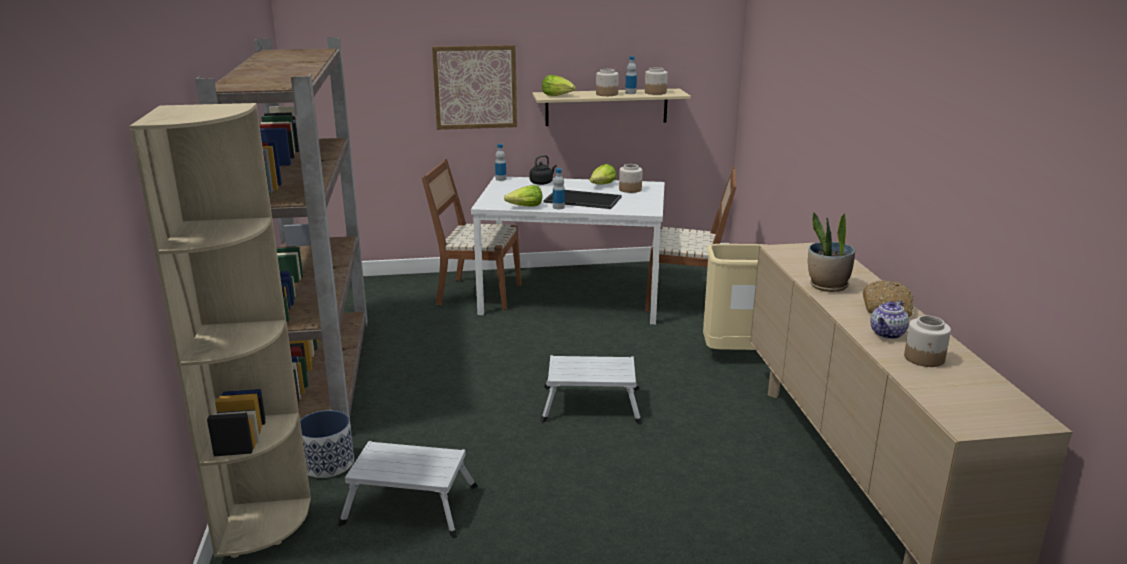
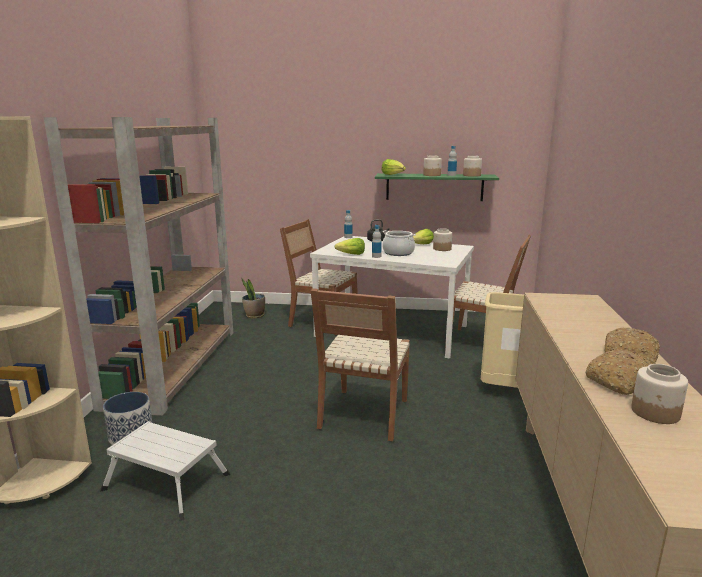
camera: 15 degrees right, 5 degrees down
picture [432,45,517,130] -> none
beige shelf [533,89,691,126] -> green shelf [375,173,499,201]
white step ladder [540,355,643,425] -> chair [311,288,410,441]
tray [544,190,622,209] -> cooking pot [382,230,416,256]
potted plant [808,212,855,292] -> potted plant moved to [242,278,265,319]
teapot [870,300,909,339] -> bread [586,349,652,395]

